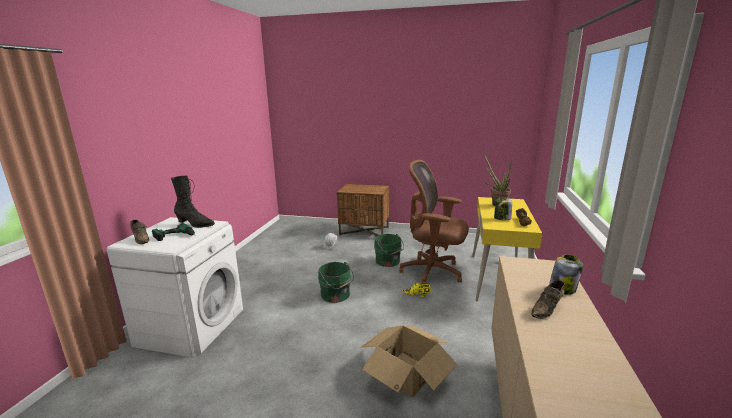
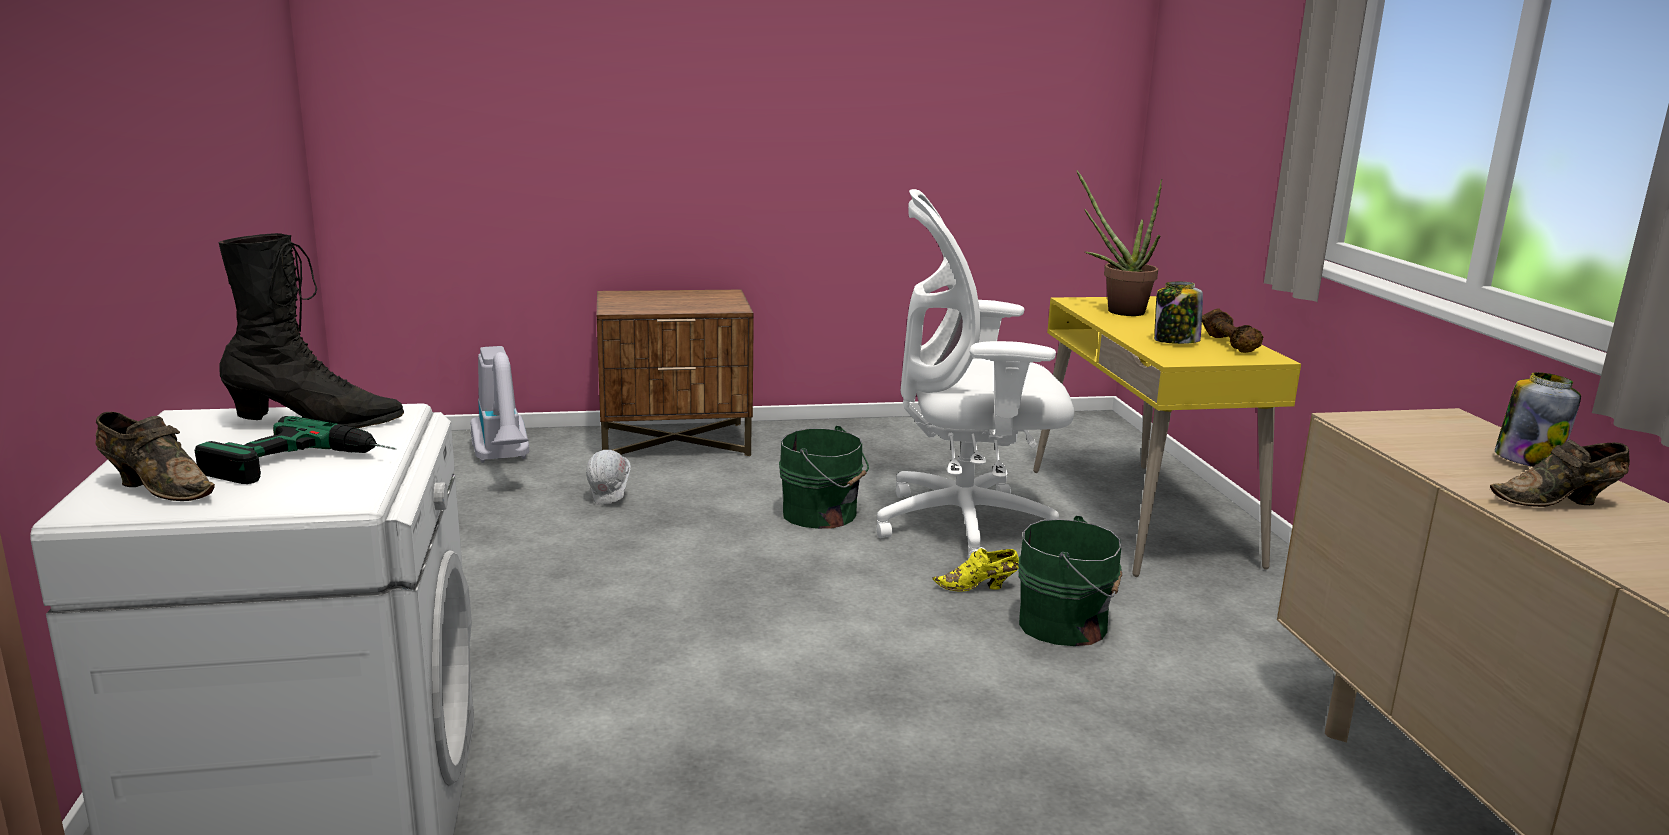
camera: 25 degrees left, 0 degrees up
green bucket [318,262,354,303] -> green bucket moved to [1018,516,1122,646]
cardboard box [362,326,457,397] -> none
brown office chair [400,160,469,284] -> white office chair [876,189,1074,558]
brown shoe [531,280,565,319] -> brown shoe turned 60 degrees clockwise [1490,440,1630,507]
none -> vacuum cleaner [470,346,529,463]

